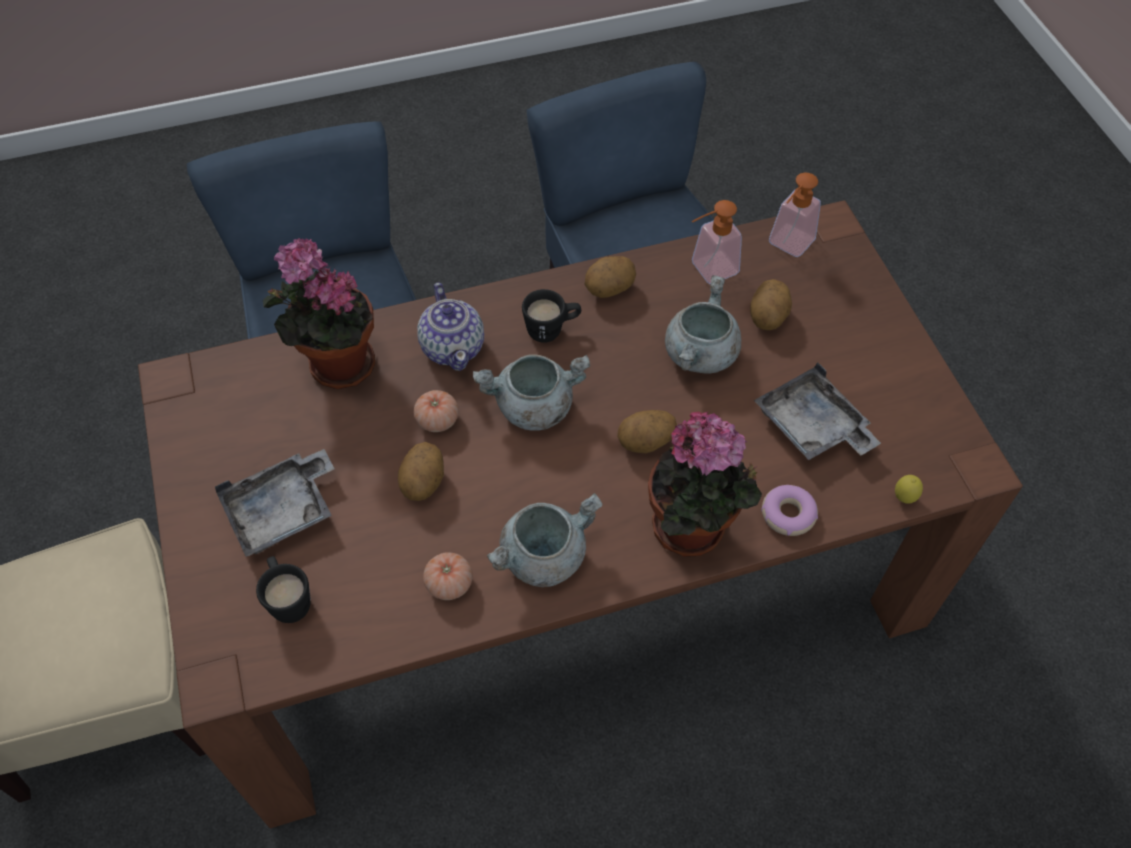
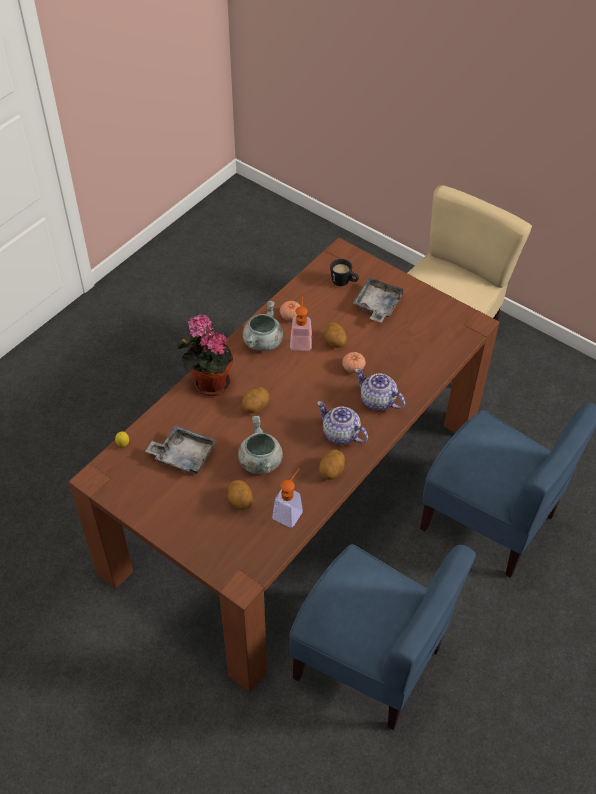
camera: 145 degrees right, 5 degrees down
potted plant [263,238,375,389] -> none
grey cooking pot [473,354,590,431] -> none
black mug [522,289,581,343] -> teapot [317,401,368,444]
donut [761,485,818,536] -> none
soap dispenser [769,173,821,257] -> soap dispenser moved to [290,296,312,351]

